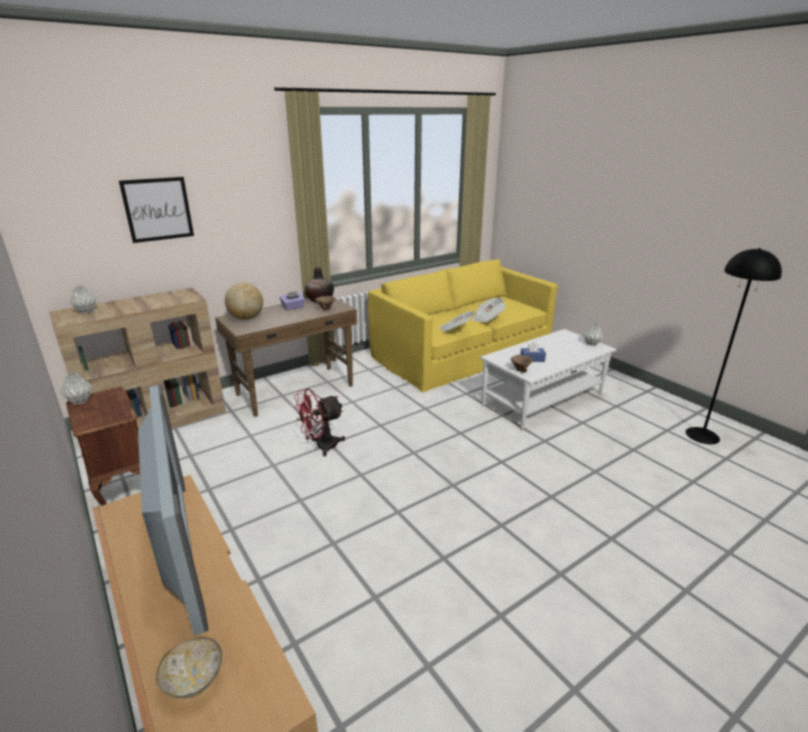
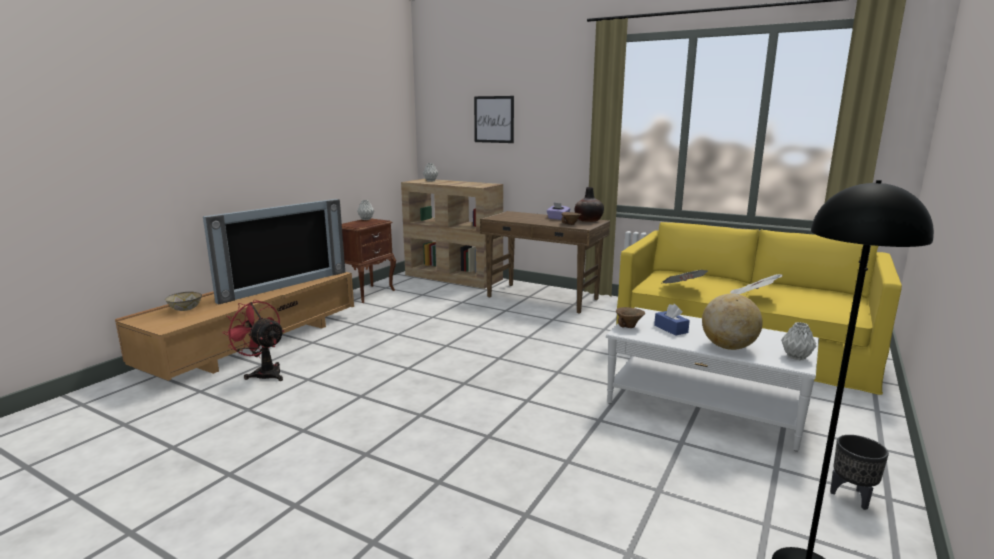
camera: 65 degrees right, 10 degrees down
globe [225,283,263,320] -> globe moved to [702,294,763,350]
red fan [294,389,345,456] -> red fan moved to [222,300,285,381]
none -> black planter [830,435,889,510]

